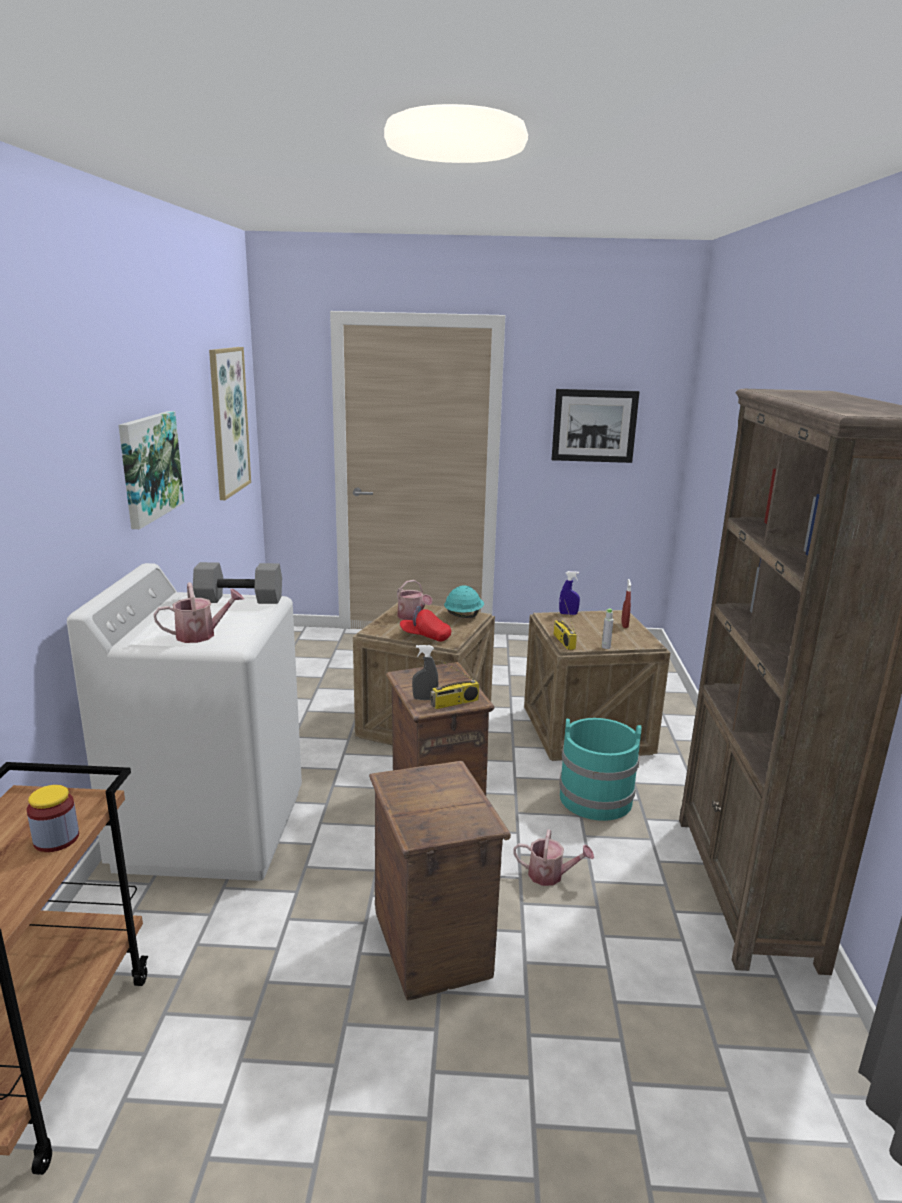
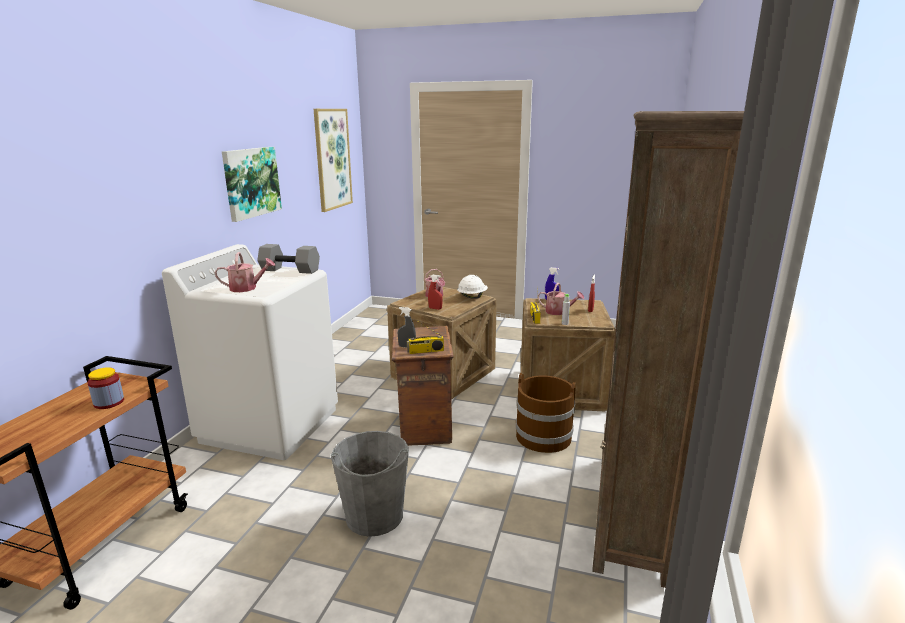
camera: 15 degrees right, 0 degrees up
crate [369,761,511,1000] -> grey bucket [331,431,409,537]
red cap [400,605,451,642] -> red spray bottle [428,275,442,310]
turquoise hard hat [444,585,484,618] -> white hard hat [457,275,488,299]
watering can [513,829,594,886] -> watering can moved to [538,283,584,315]
picture [551,389,640,463] -> none
turquoise bucket [559,718,642,821] -> brown bucket [516,373,576,453]

